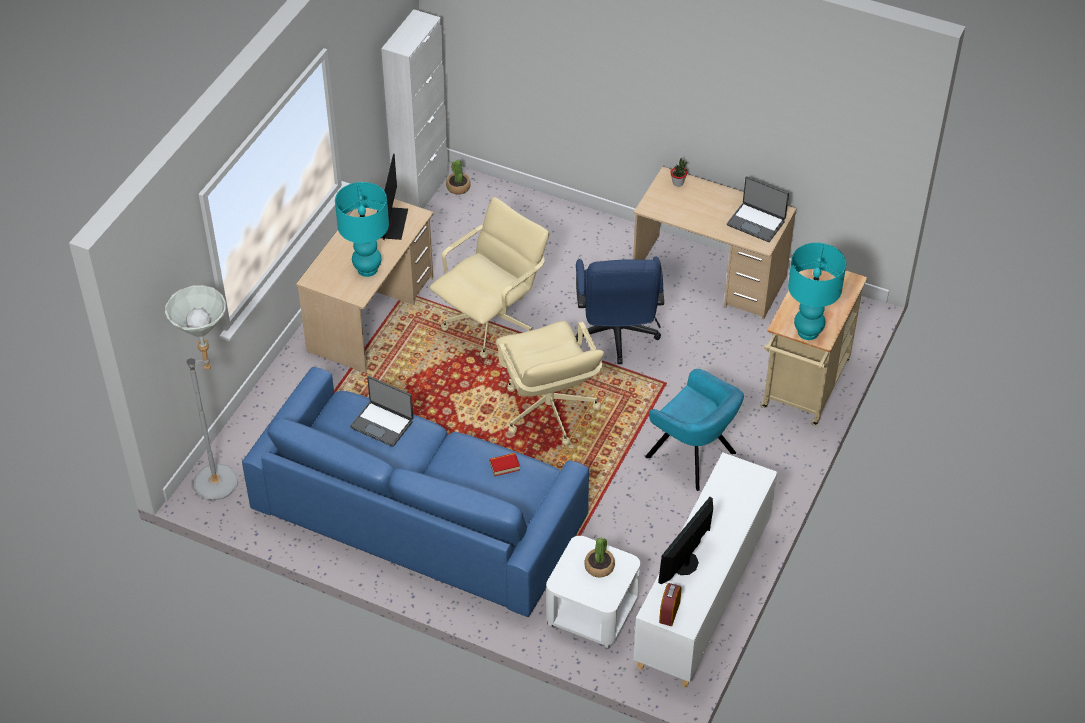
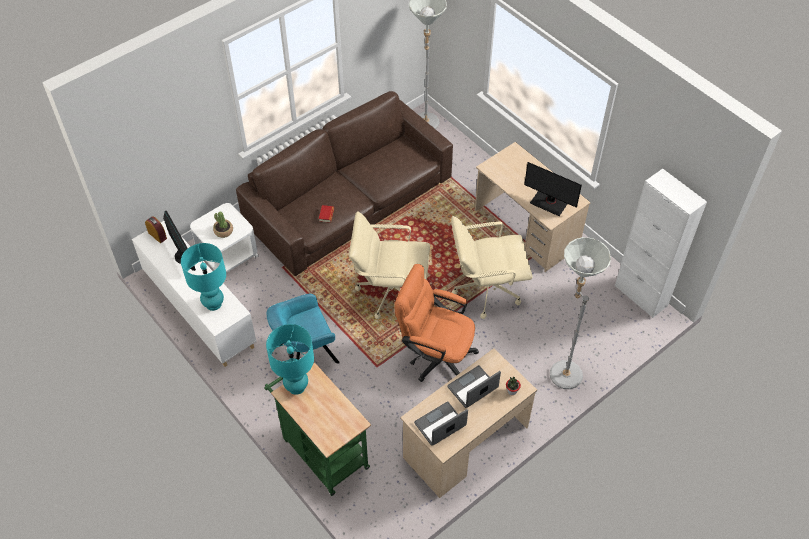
camera: 115 degrees right, 5 degrees up
blue sofa [242,367,589,617] -> brown sofa [236,91,453,276]
turquoise table lamp [335,182,389,277] -> turquoise table lamp moved to [181,243,226,311]
laptop [350,376,413,447] -> laptop moved to [447,365,501,408]
beige office chair [430,197,549,358] -> beige office chair turned 105 degrees clockwise [451,216,532,319]
potted plant [446,160,471,195] -> none
blue office chair [575,256,664,364] -> orange office chair [395,264,479,382]
beige cart [760,269,867,426] -> green cart [264,363,371,496]
none -> grey floor lamp [550,237,611,389]

